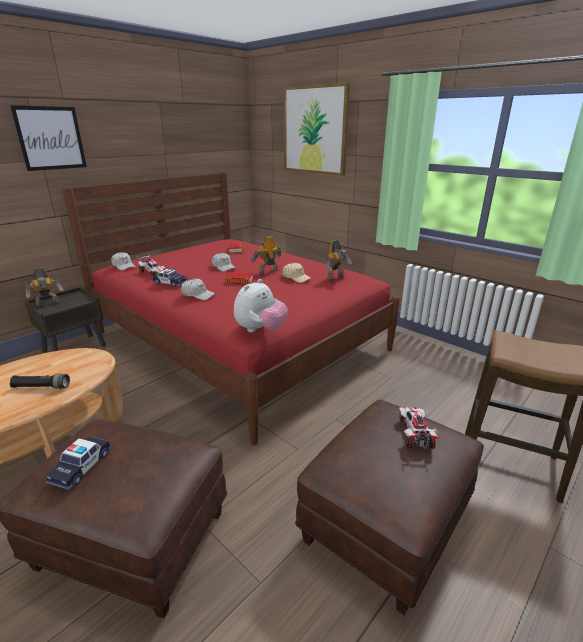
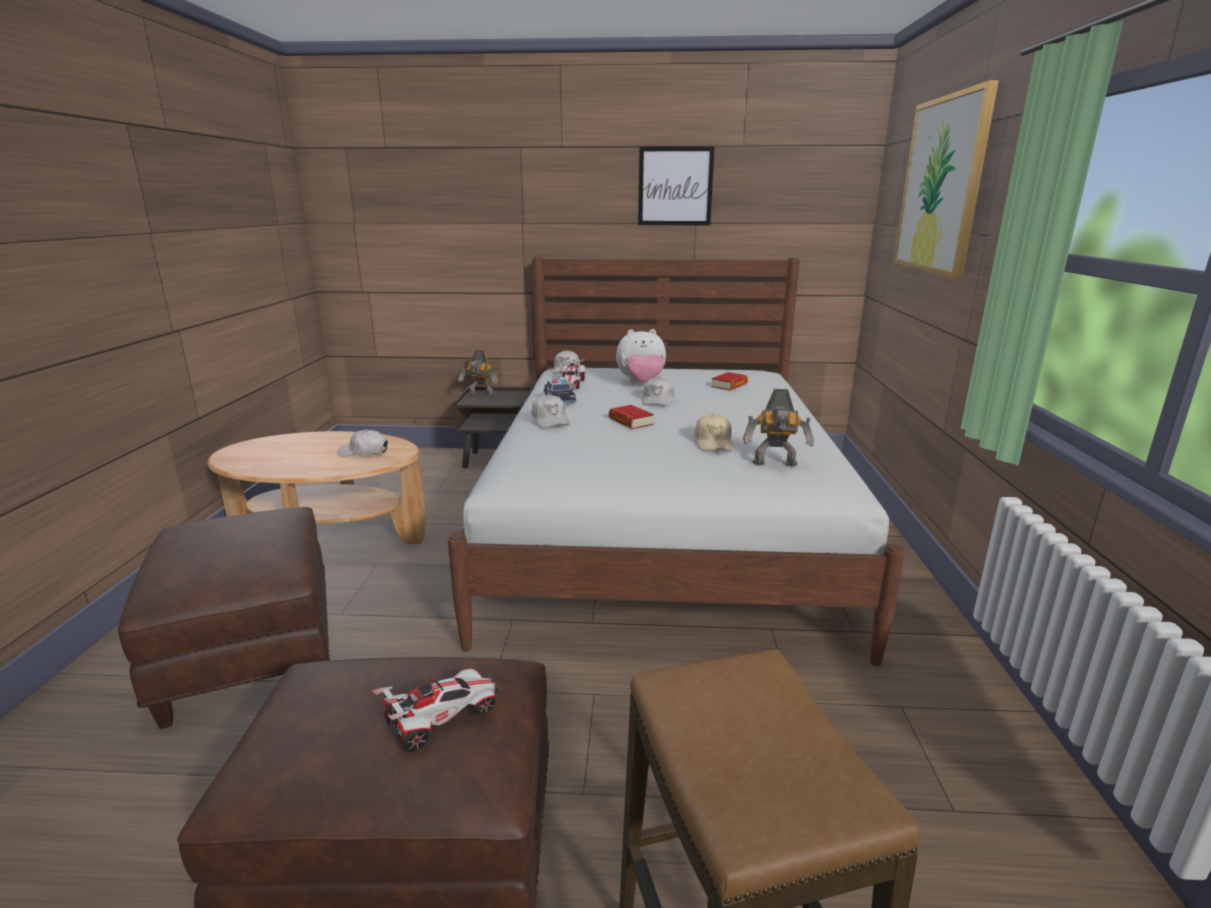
camera: 50 degrees right, 5 degrees down
black flashlight [9,374,70,389] -> none
picture [10,105,87,171] -> picture moved to [638,146,715,225]
toy car [45,436,112,490] -> none
red bed [62,171,400,445] -> white bed [448,257,905,667]
plush toy [234,279,288,332] -> plush toy moved to [616,329,666,383]
toy robot [251,236,281,274] -> none
none -> white cap [337,429,388,457]

